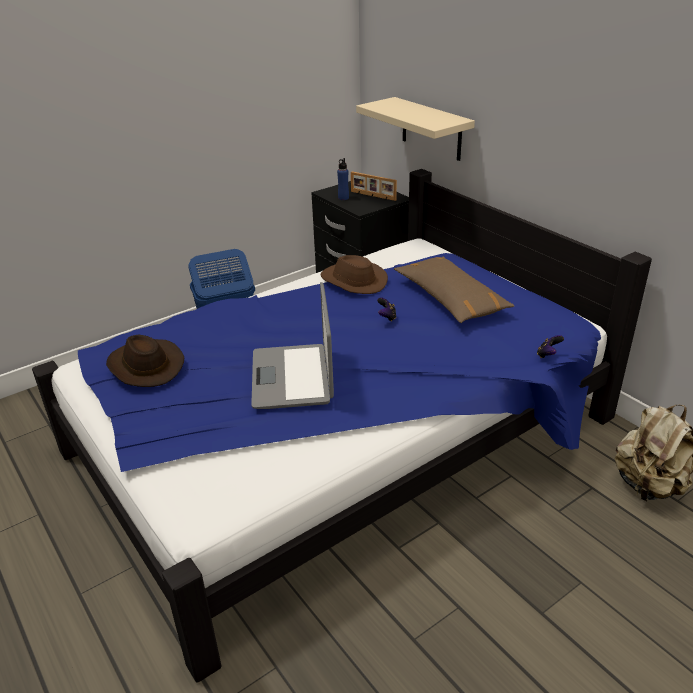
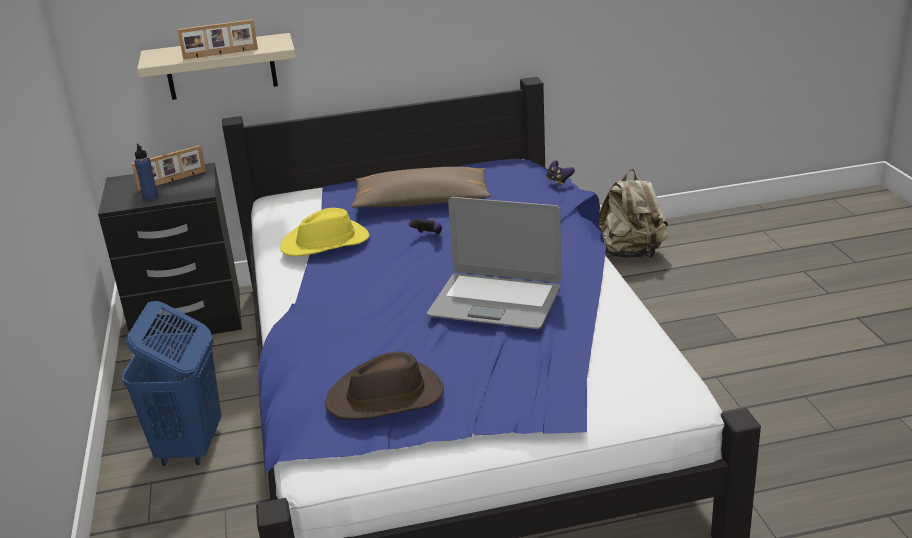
camera: 65 degrees left, 5 degrees down
brown hat [321,255,388,294] -> yellow hat [280,208,369,256]
none -> picture frame [177,19,258,60]

